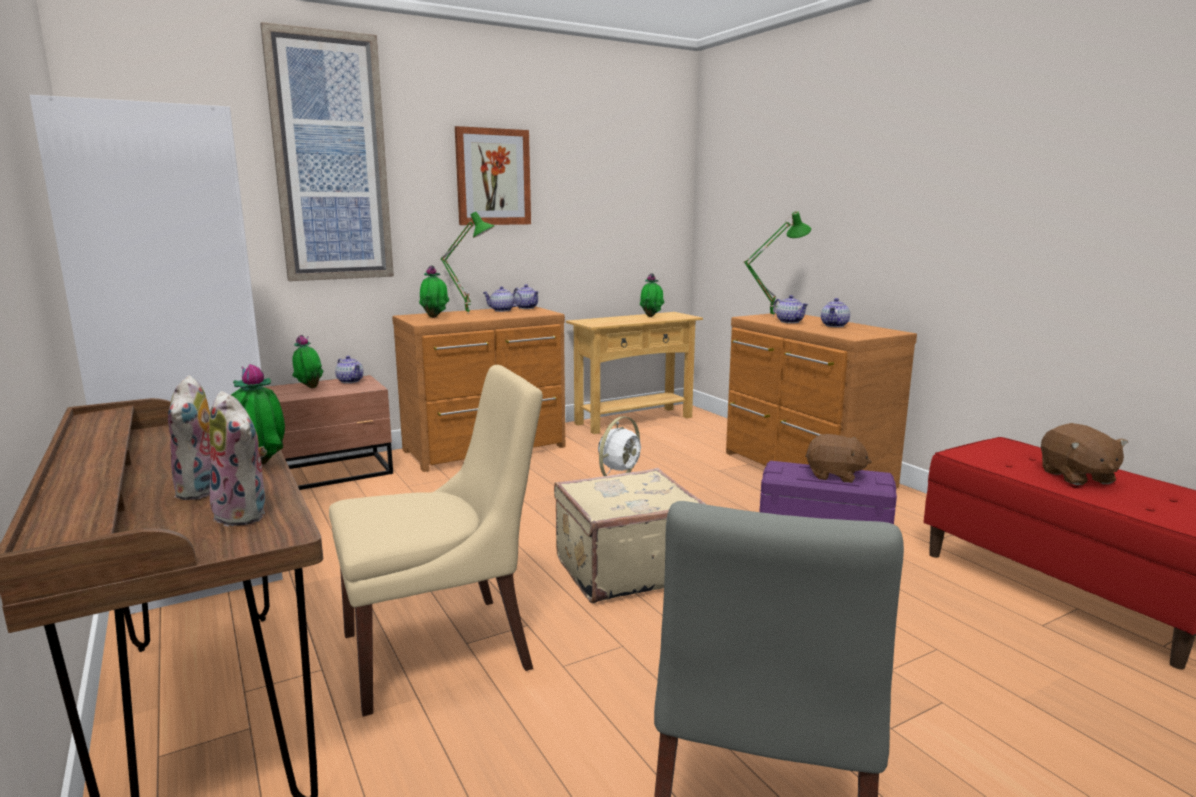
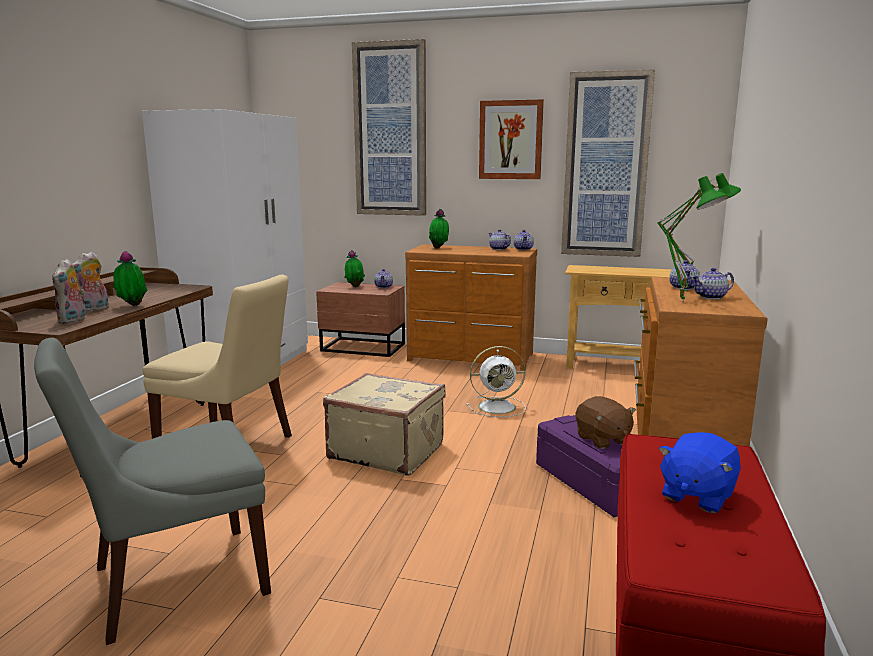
camera: 45 degrees right, 0 degrees up
green table lamp [440,212,494,314] -> green table lamp moved to [665,176,729,303]
potted plant [640,273,665,317] -> none
brown plush toy [1041,423,1128,485] -> blue plush toy [658,432,741,513]
none -> picture [561,69,655,257]

